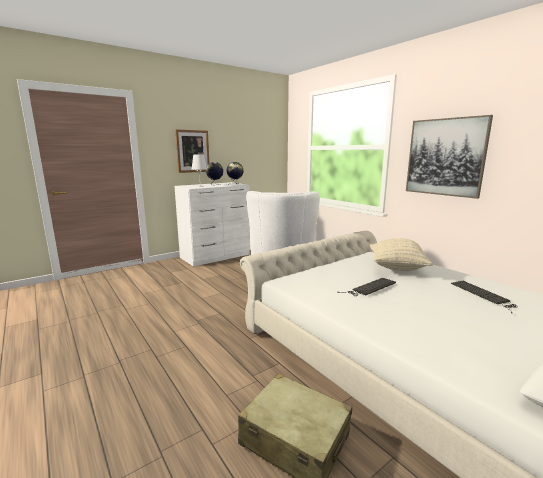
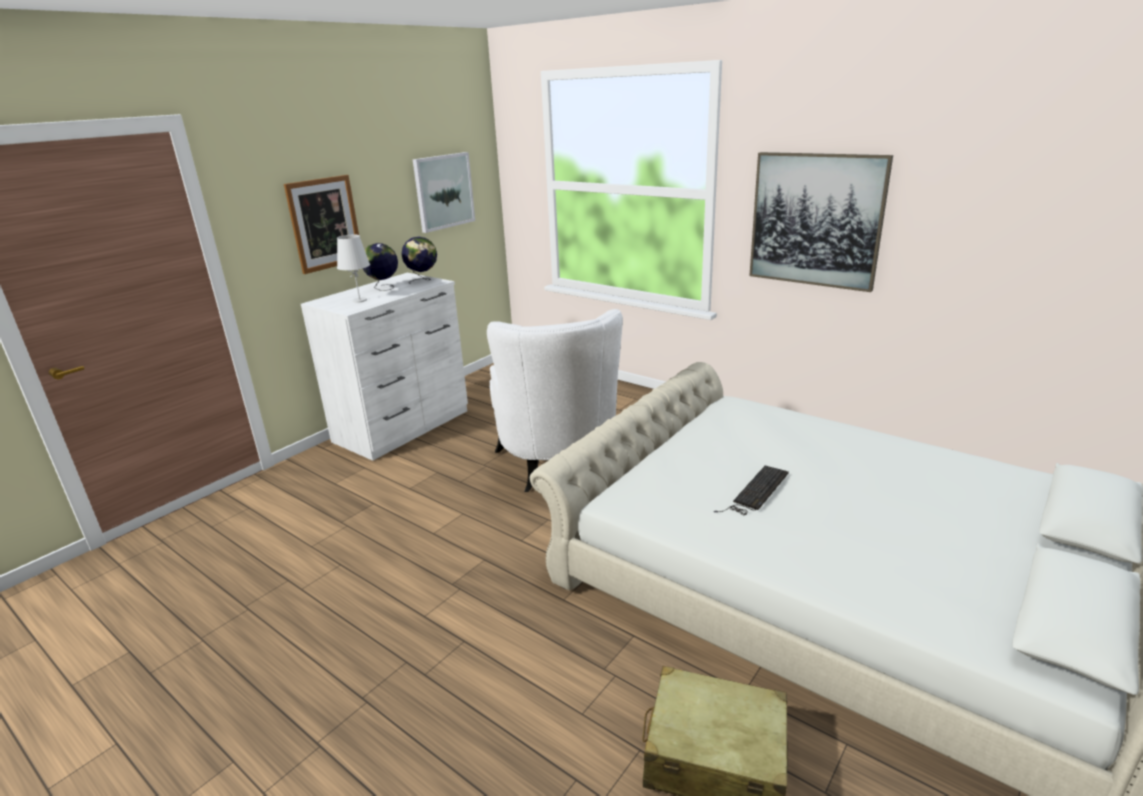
camera: 15 degrees left, 10 degrees up
beige pillow [370,238,433,271] -> none
keyboard [451,281,518,314] -> none
none -> picture [413,152,475,233]

